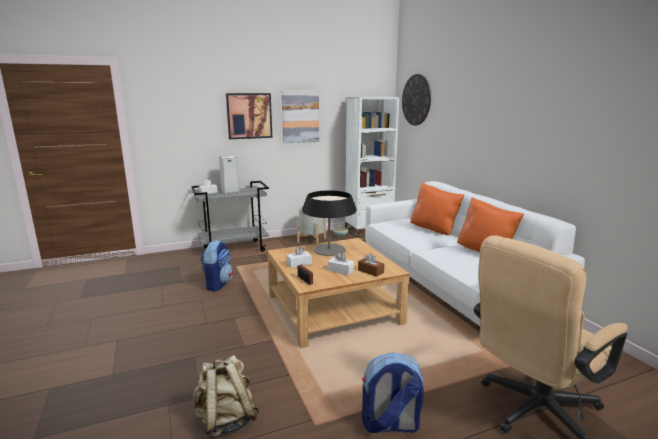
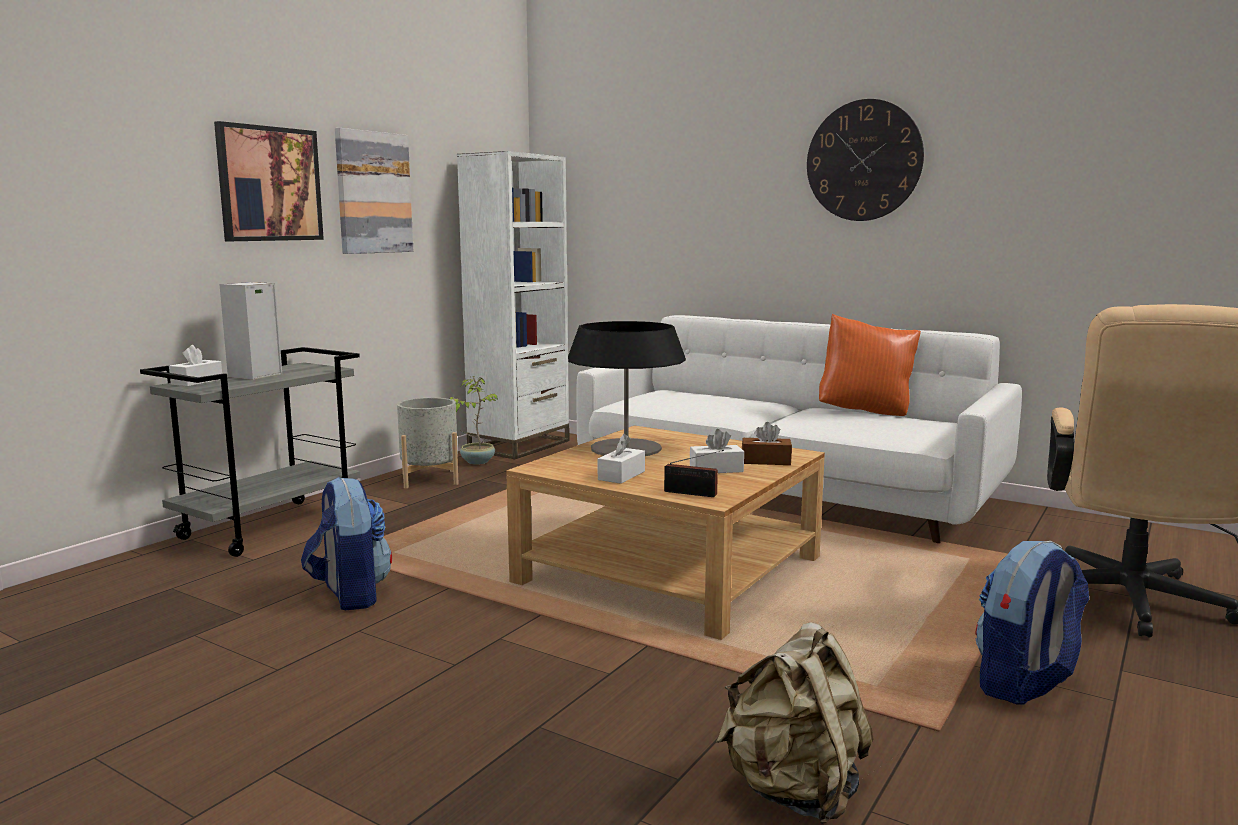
camera: 35 degrees left, 5 degrees down
wall clock [402,74,431,125] -> wall clock moved to [807,99,924,221]
orange pillow [410,182,465,235] -> none

